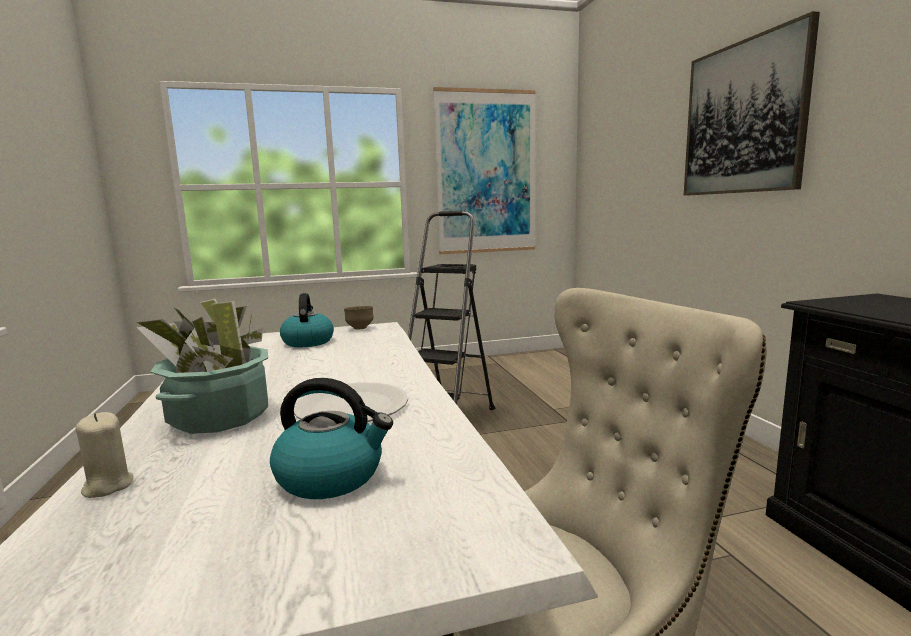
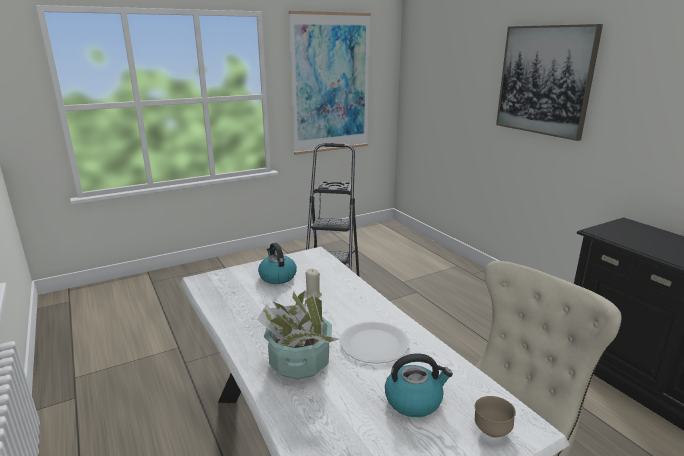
camera: 15 degrees left, 10 degrees up
beige candle [76,412,133,498] -> beige candle moved to [305,268,322,298]
brown bowl [344,306,373,330] -> brown bowl moved to [475,396,516,438]

